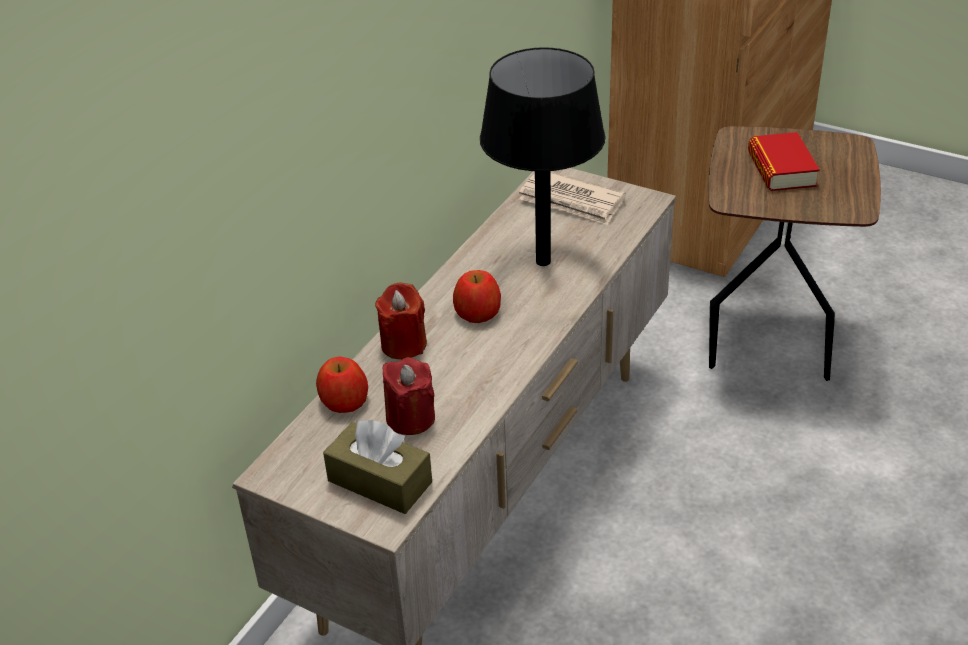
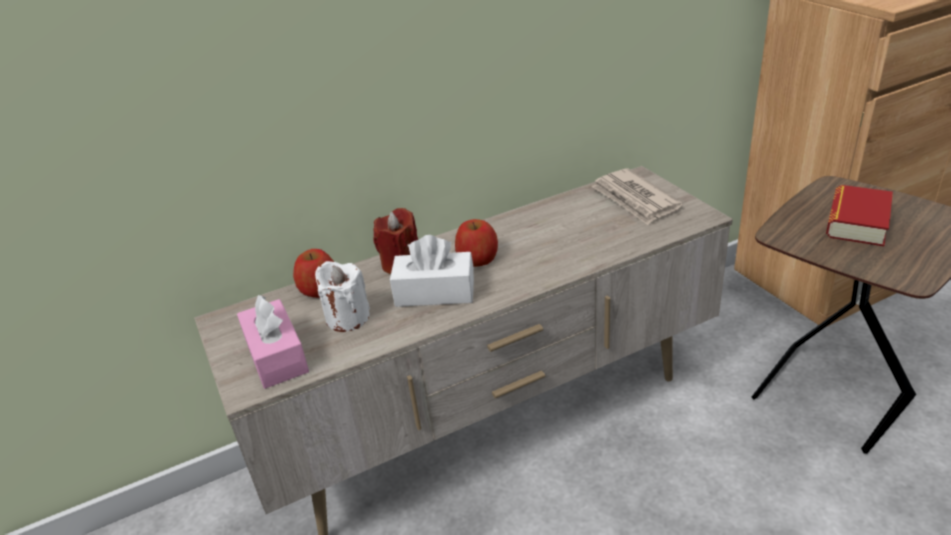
camera: 35 degrees right, 5 degrees down
brown tissue box [323,420,432,514] -> pink tissue box [237,295,309,389]
red candle [382,357,435,435] -> white candle [315,261,370,332]
black table lamp [480,47,605,266] -> none
none -> white tissue box [390,235,474,307]

